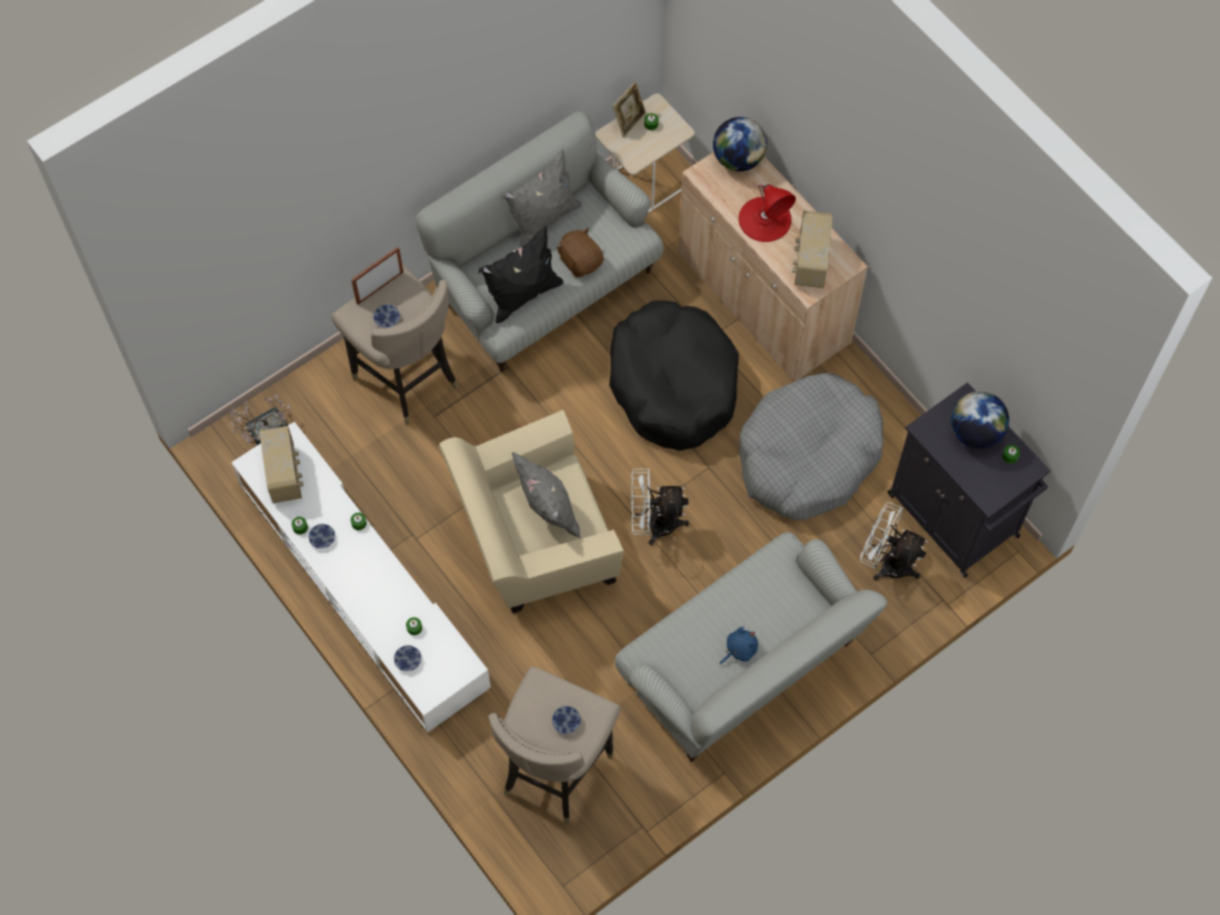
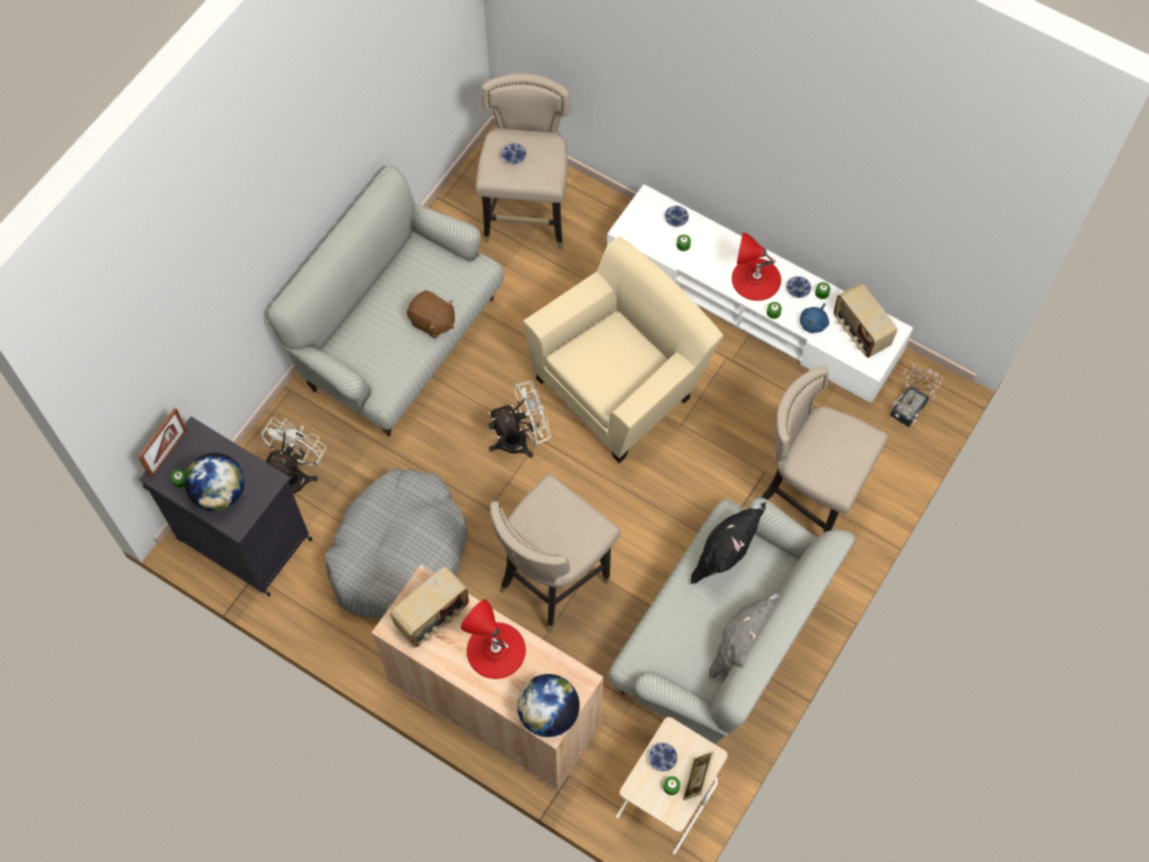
camera: 160 degrees right, 0 degrees up
picture frame [351,247,403,304] -> picture frame moved to [138,407,187,478]
bowl [373,304,400,328] -> bowl moved to [649,743,678,772]
grey pillow [512,452,580,538] -> none
brown plush toy [556,228,604,278] -> brown plush toy moved to [407,291,455,339]
black dog bed [609,300,739,451] -> beige stool [490,474,621,633]
blue plush toy [720,627,758,664] -> blue plush toy moved to [799,303,829,333]
radio [792,211,833,288] -> radio turned 60 degrees clockwise [390,566,469,648]
white fan [860,502,928,581] -> white fan turned 75 degrees counterclockwise [261,417,326,493]
none -> red table lamp [732,232,781,301]

